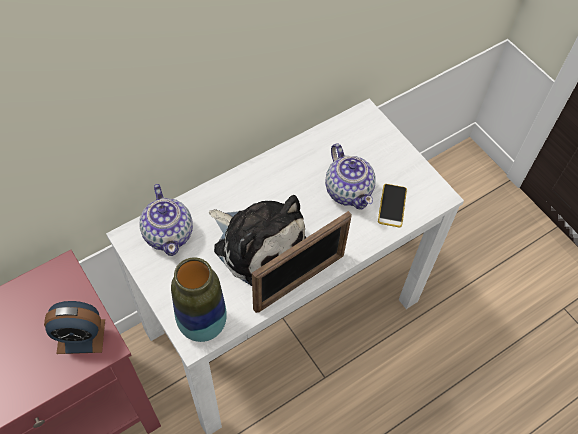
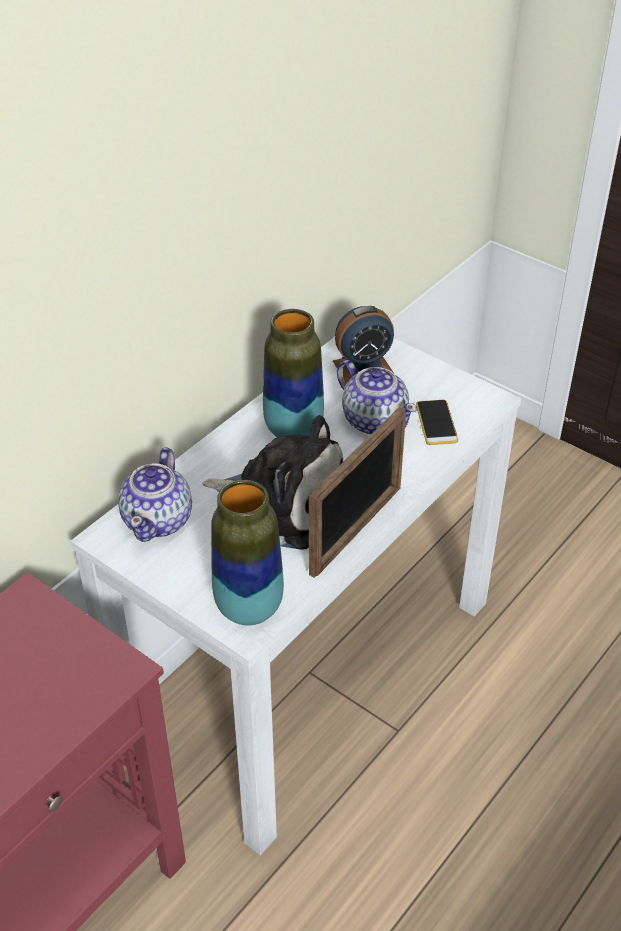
camera: 15 degrees left, 15 degrees down
alarm clock [44,301,105,354] -> alarm clock moved to [333,306,394,383]
teapot [139,184,193,256] -> teapot turned 45 degrees clockwise [118,447,192,542]
none -> vase [263,309,324,437]

